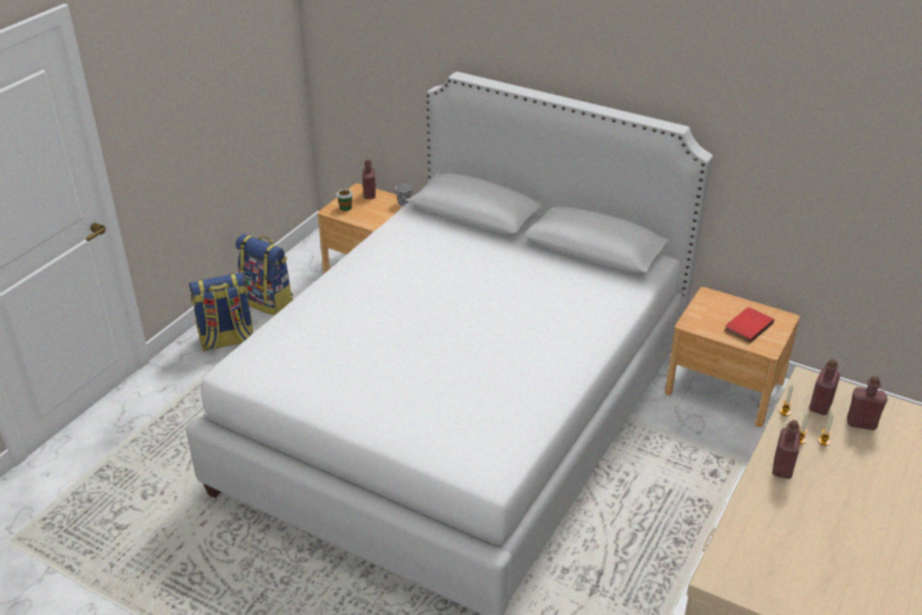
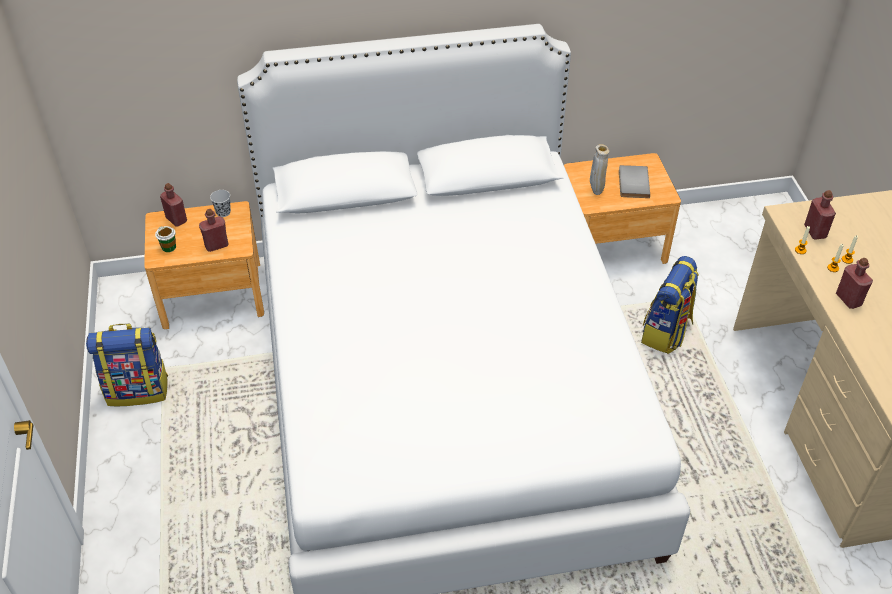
camera: 40 degrees left, 10 degrees up
backpack [189,272,253,352] -> backpack moved to [641,256,699,354]
red book [724,307,774,343] -> grey book [619,165,650,198]
red bottle [847,376,888,430] -> red bottle moved to [199,209,229,252]
none -> beige vase [590,144,609,195]

